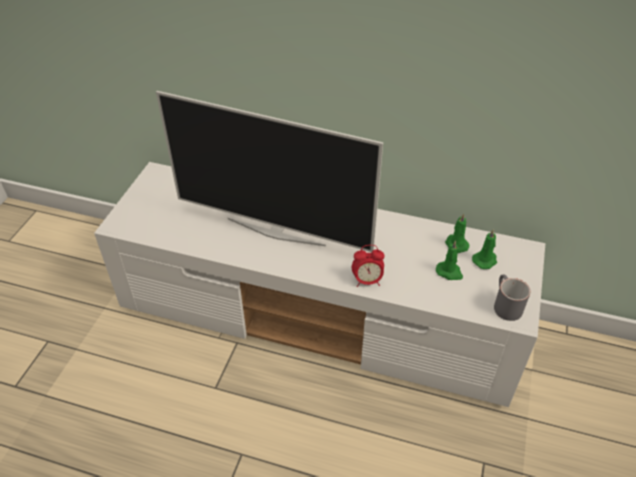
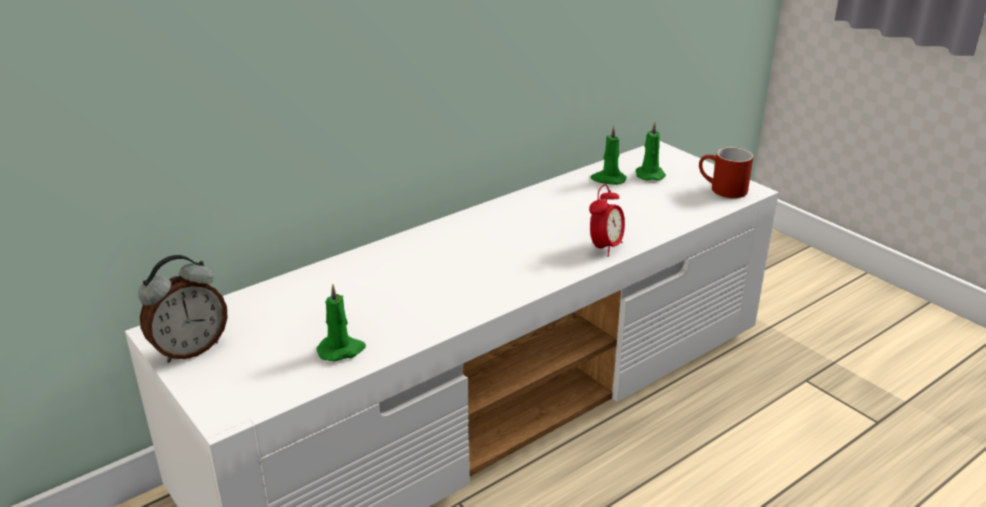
camera: 55 degrees left, 15 degrees down
television [156,91,383,252] -> none
green candle [436,240,463,280] -> green candle moved to [317,284,366,362]
grey mug [494,274,530,321] -> red mug [699,147,753,198]
none -> alarm clock [138,255,228,363]

